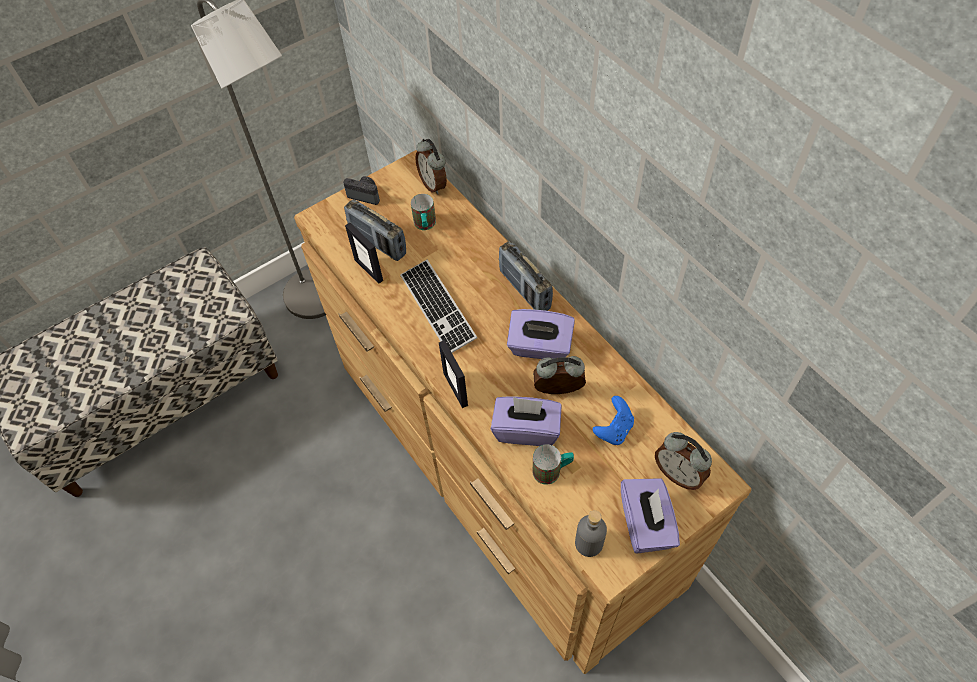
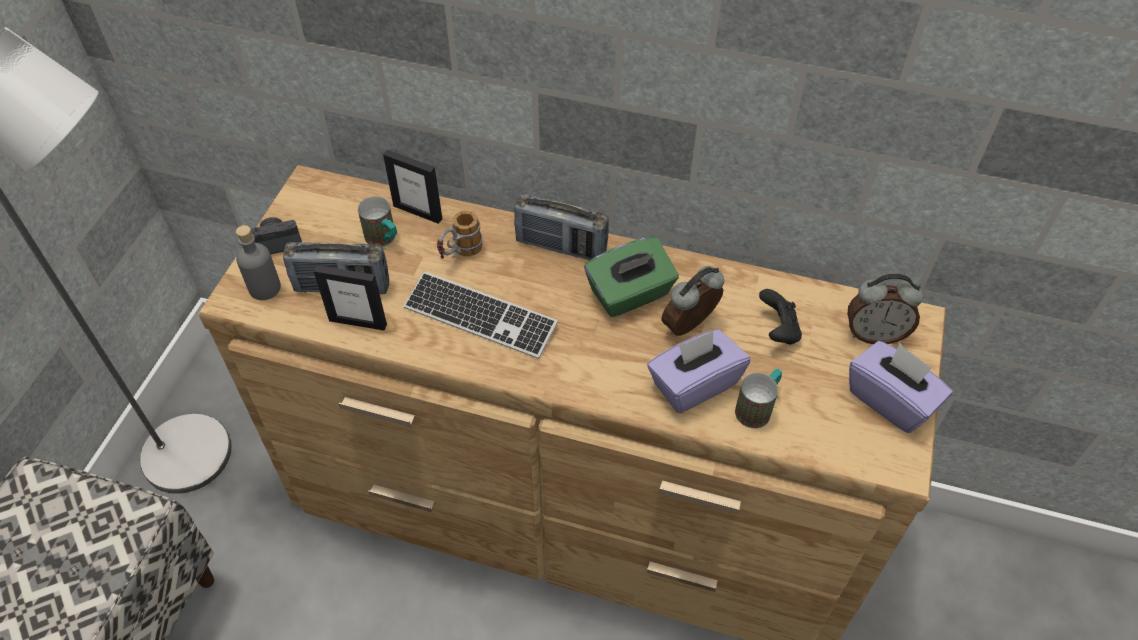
camera: 40 degrees left, 5 degrees down
alarm clock [415,139,447,195] -> none
picture frame [439,340,468,408] -> picture frame moved to [383,150,442,224]
purple tissue box [507,309,575,359] -> green tissue box [584,236,679,317]
grey bottle [575,510,607,557] -> grey bottle moved to [236,225,281,300]
blue game controller [593,396,634,445] -> black game controller [759,289,802,345]
none -> mug [437,210,483,259]

